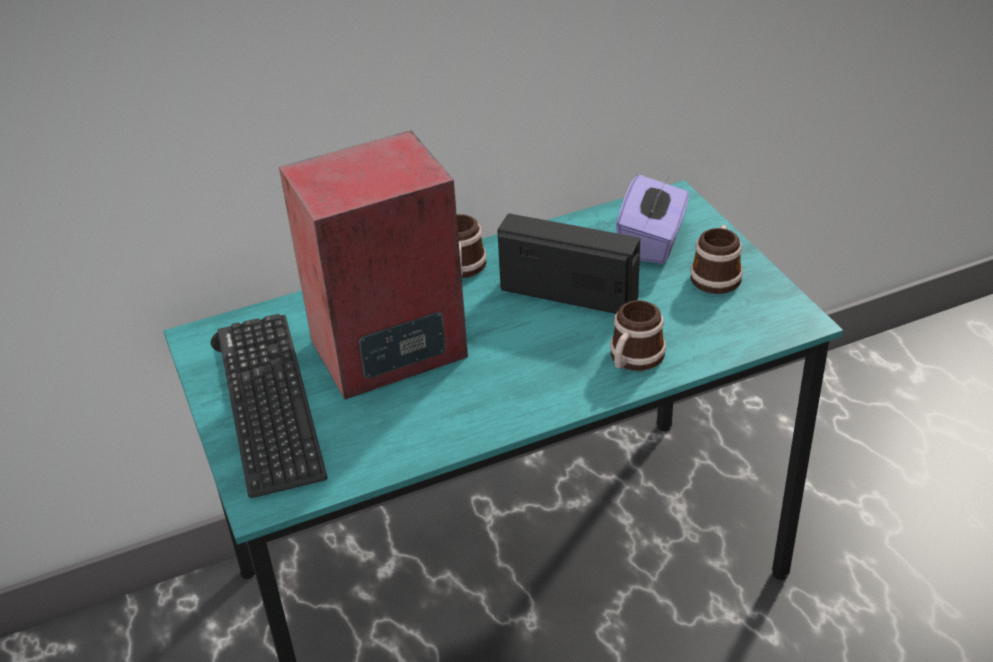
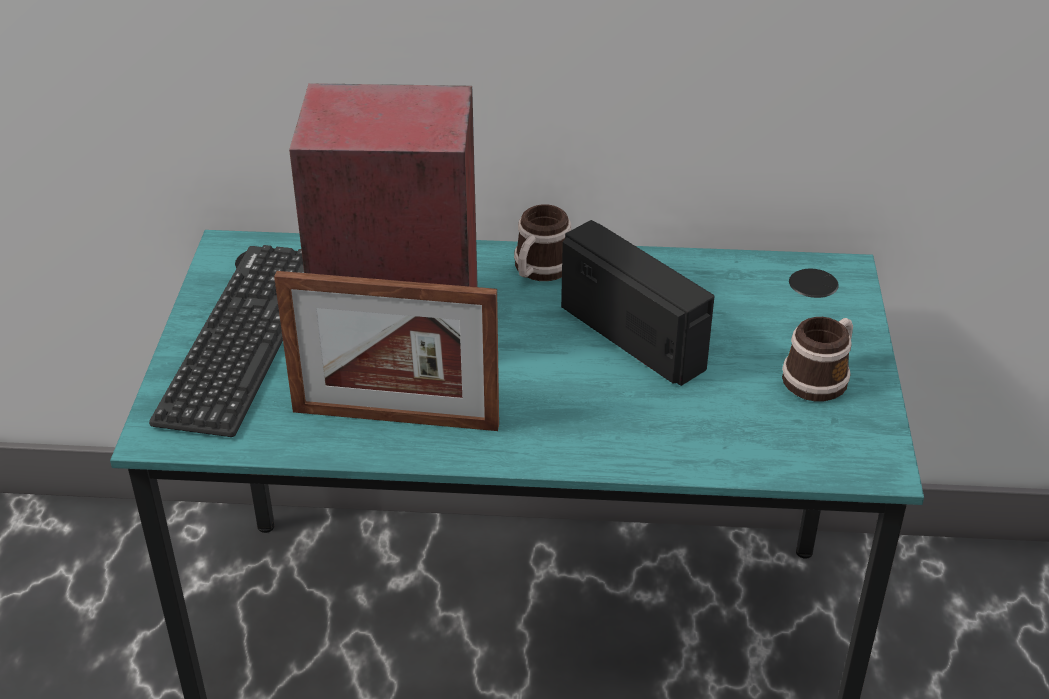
camera: 25 degrees right, 0 degrees up
mug [610,300,666,371] -> none
purple tissue box [616,175,689,264] -> none
none -> picture frame [274,271,499,431]

